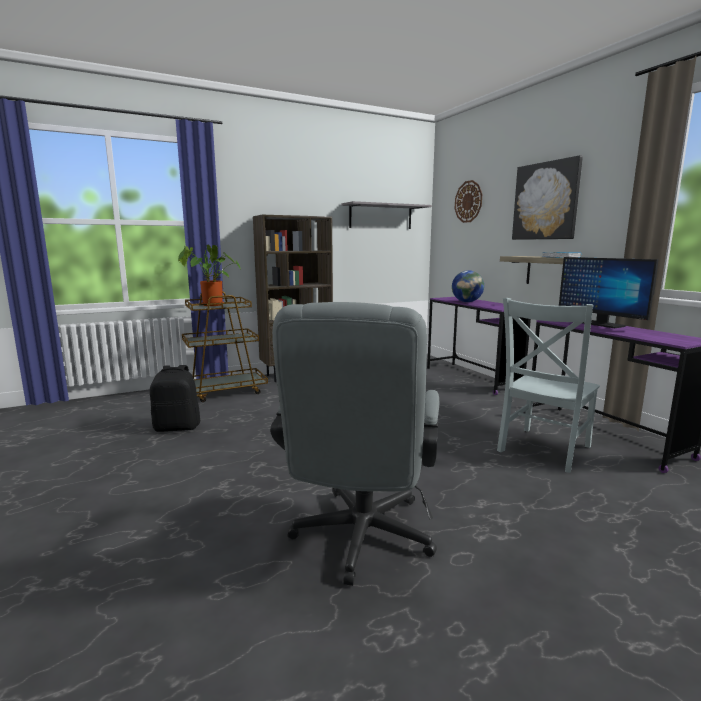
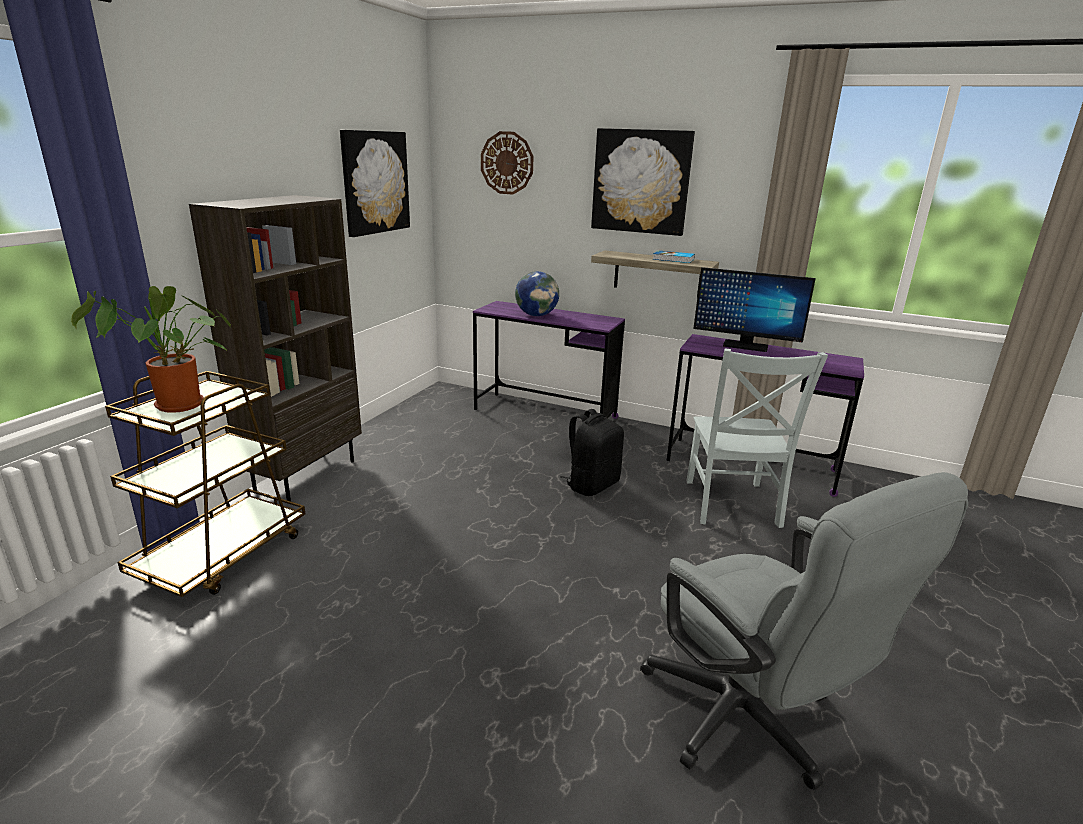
camera: 40 degrees left, 10 degrees up
black backpack [150,365,200,432] -> black backpack moved to [560,409,624,496]
grey shelf [341,201,432,229] -> picture [340,130,410,237]

